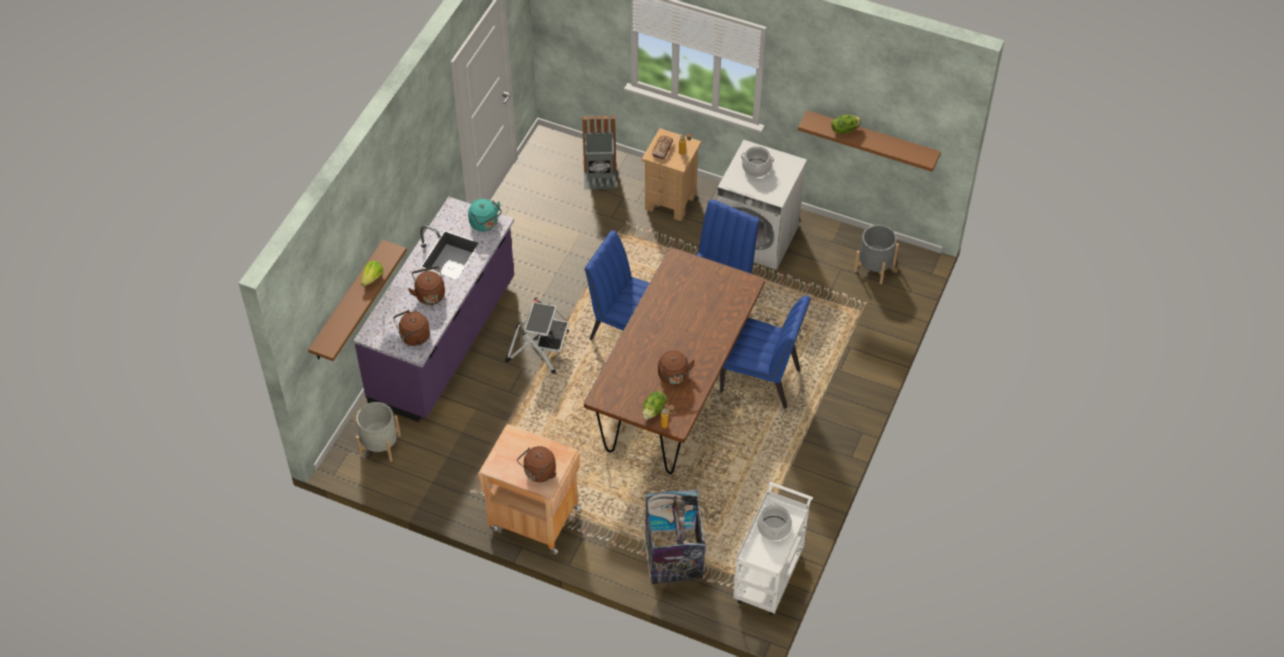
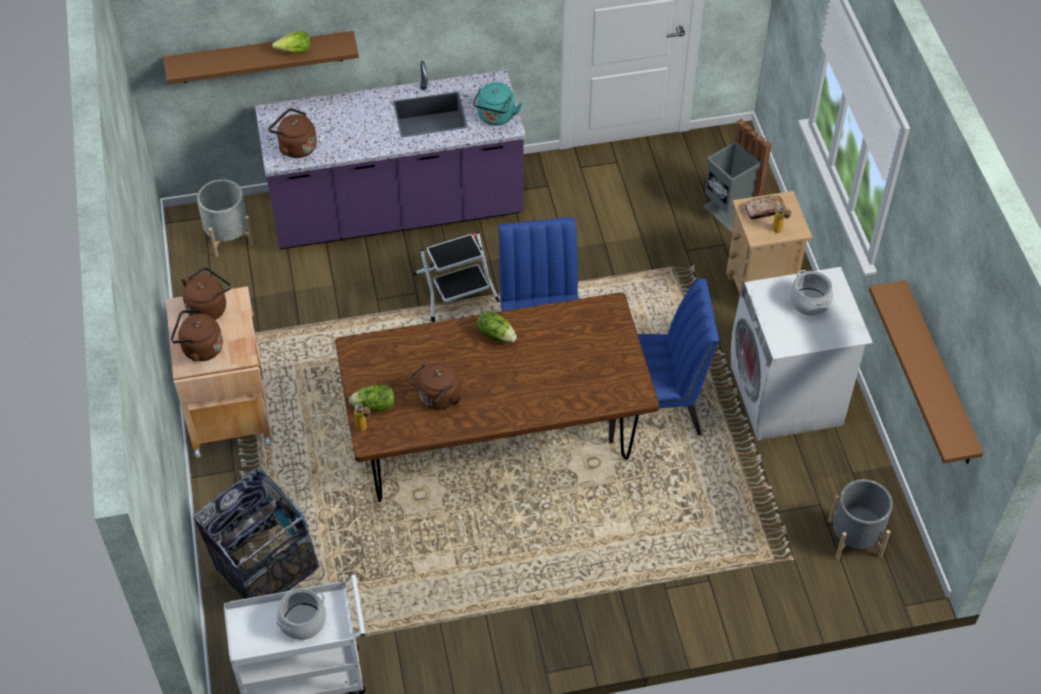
camera: 55 degrees right, 0 degrees up
brown kettle [408,266,445,305] -> brown kettle moved to [182,268,231,320]
blue chair [720,295,811,409] -> none
lettuce [832,115,862,134] -> lettuce moved to [477,311,517,343]

